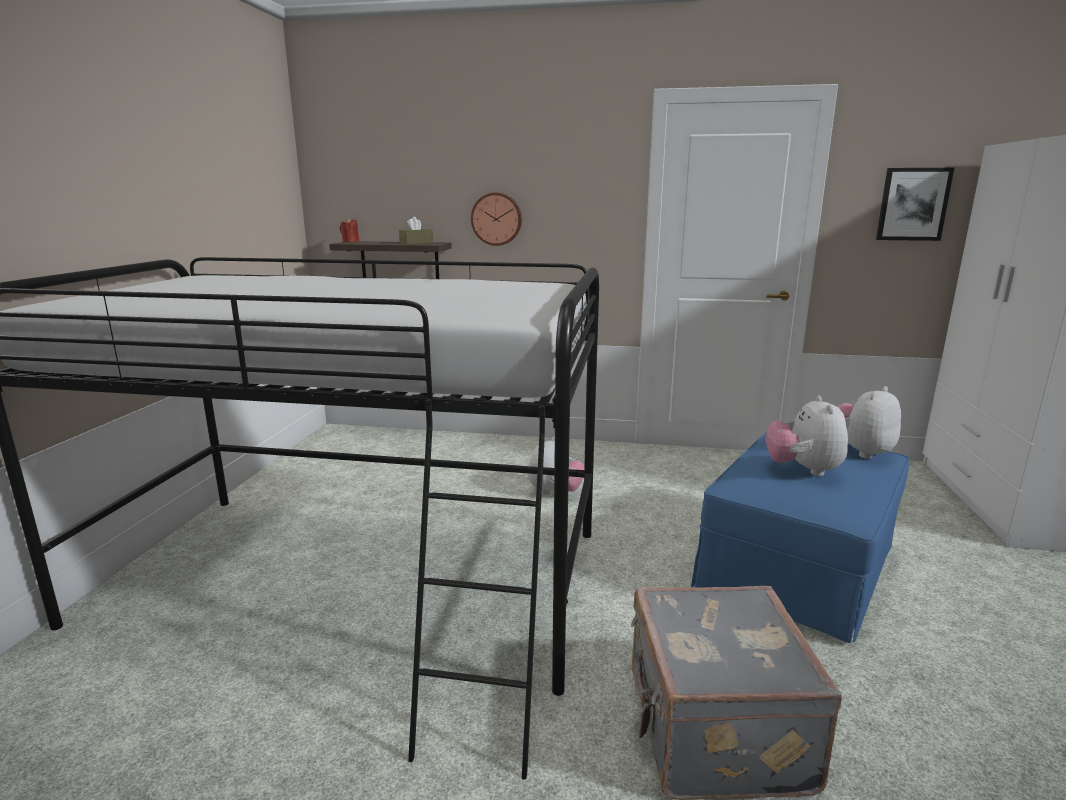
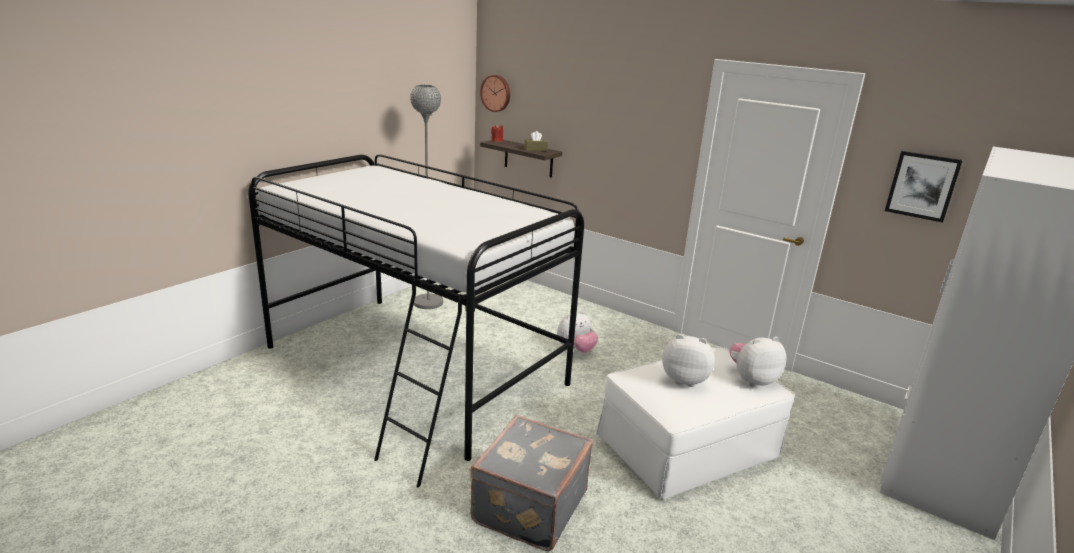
camera: 25 degrees right, 5 degrees up
wall clock [471,193,522,246] -> wall clock moved to [480,75,510,112]
blue ottoman [691,432,909,643] -> white ottoman [596,347,795,499]
plush toy [765,395,848,476] -> plush toy turned 75 degrees clockwise [662,334,715,387]
none -> grey floor lamp [410,85,443,309]

